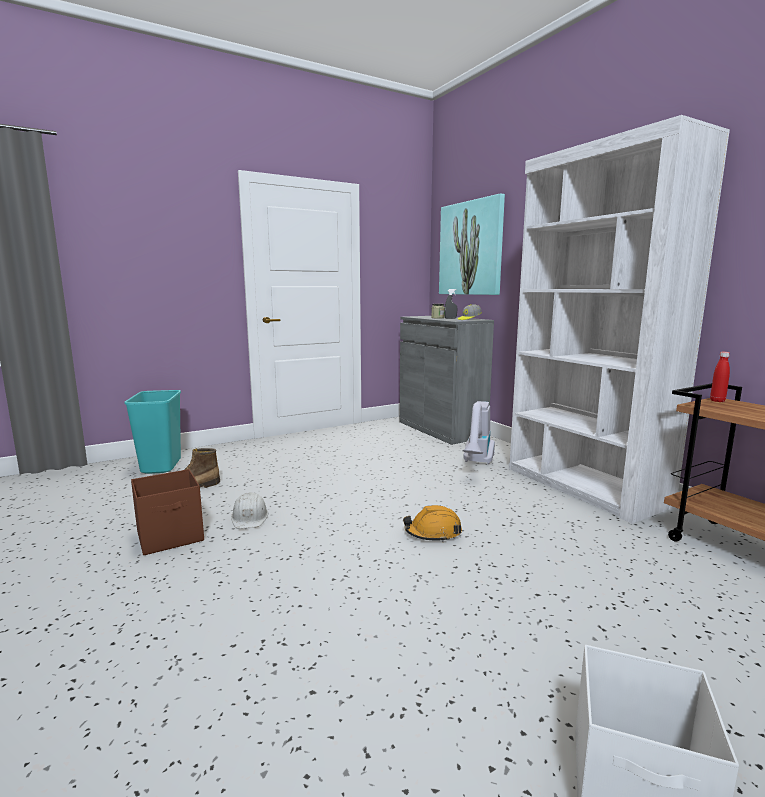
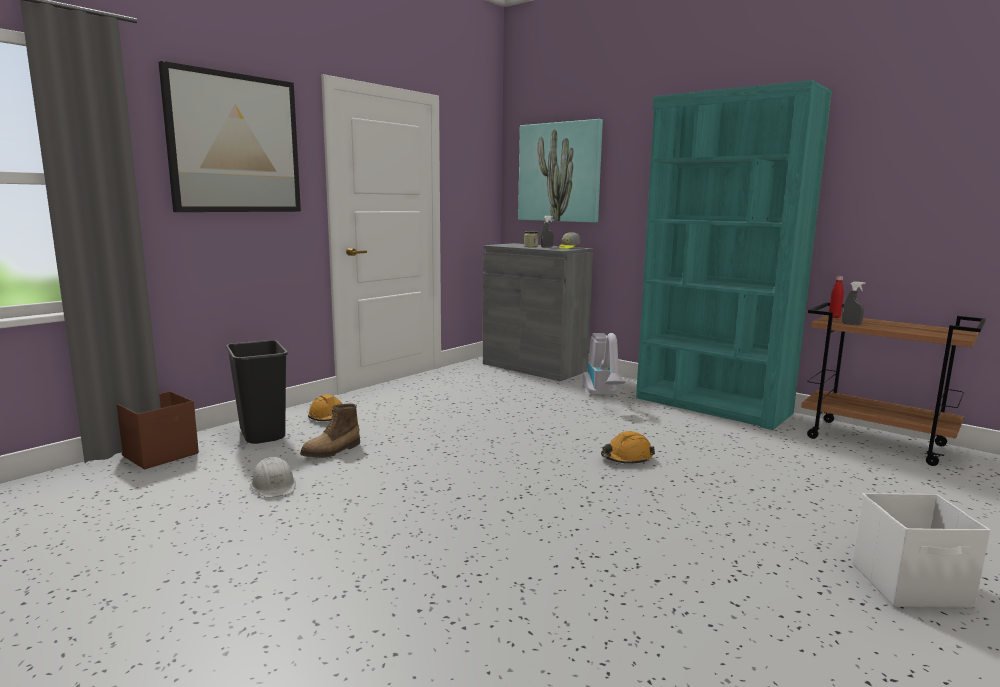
camera: 20 degrees left, 0 degrees up
turquoise trash can [125,390,181,474] -> black trash can [226,340,288,444]
brown storage box [131,469,204,555] -> brown storage box moved to [117,391,199,469]
white hard hat [231,492,268,529] -> white hard hat moved to [250,457,296,498]
white bookcase [509,115,730,524] -> turquoise bookcase [636,80,832,430]
none -> picture [159,61,301,212]
none -> orange hard hat [308,394,342,421]
none -> grey spray bottle [842,281,865,325]

